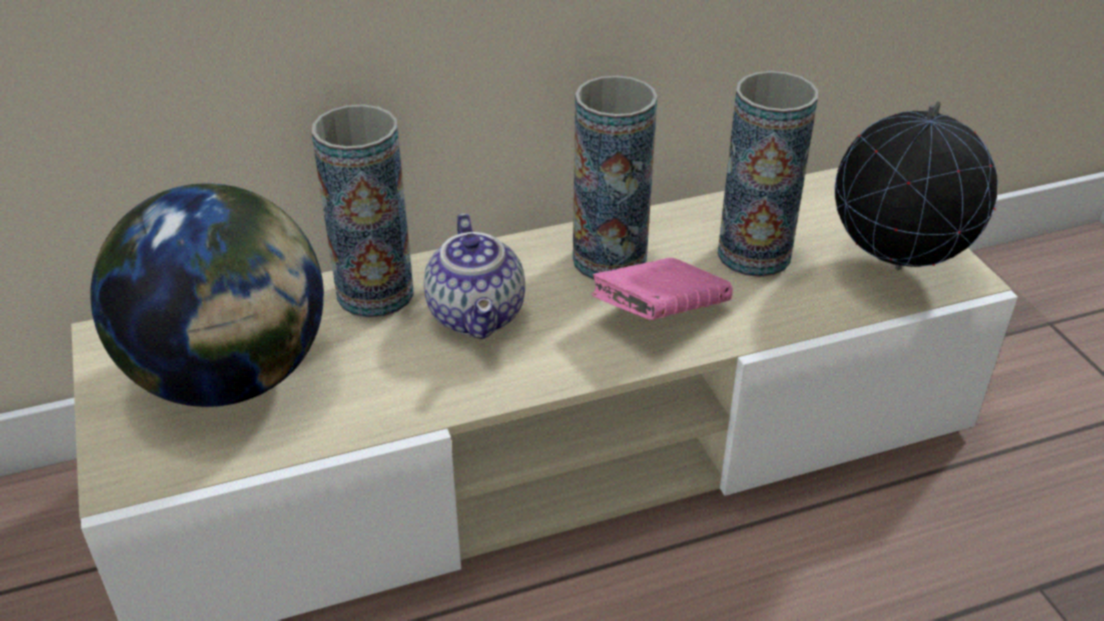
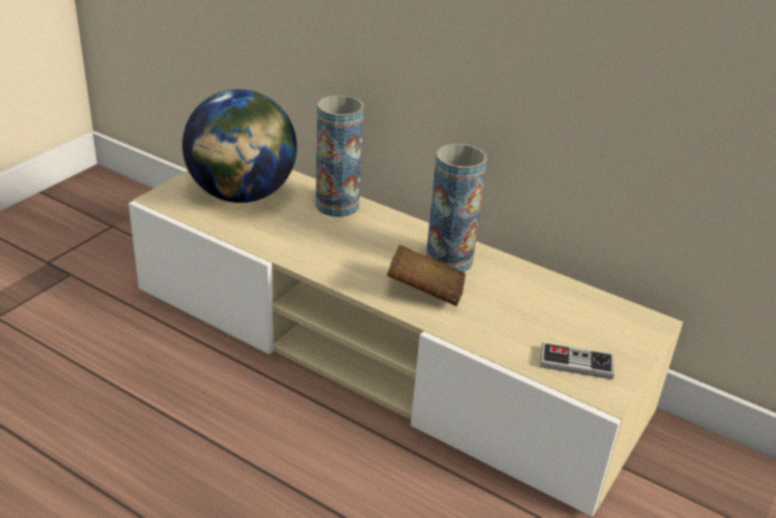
camera: 50 degrees right, 5 degrees down
teapot [424,213,525,339] -> none
pink book [591,258,733,320] -> brown book [387,245,466,306]
vase [717,71,818,277] -> none
globe [835,101,998,271] -> game controller [540,342,614,380]

